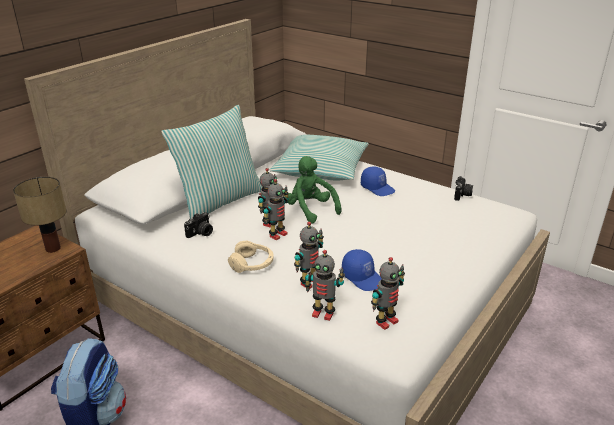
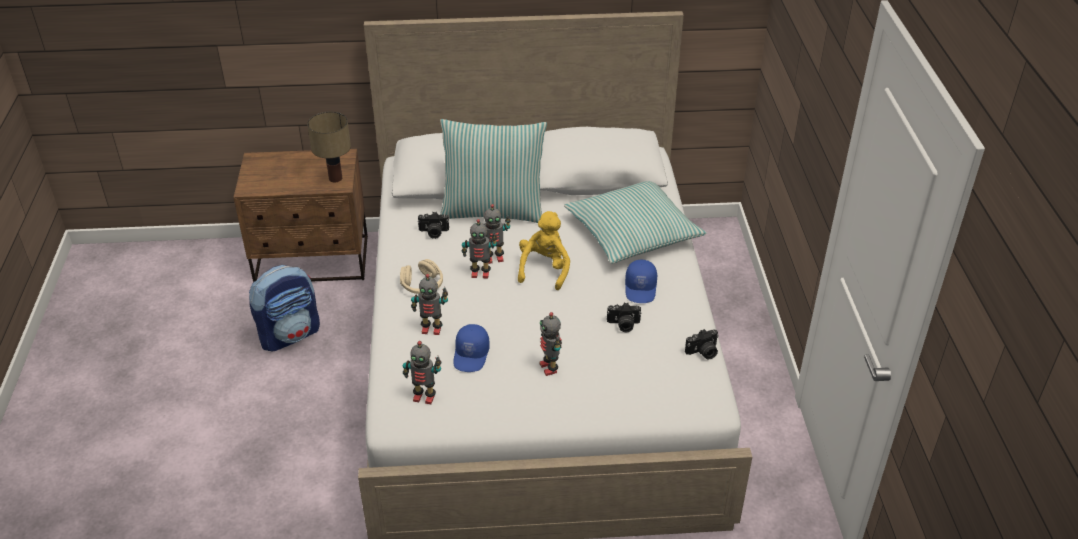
camera: 50 degrees right, 10 degrees up
green plush toy [288,156,342,224] -> yellow plush toy [518,211,570,290]
toy robot [305,250,345,321] -> toy robot moved to [540,312,562,376]
none -> camera [607,303,641,332]

